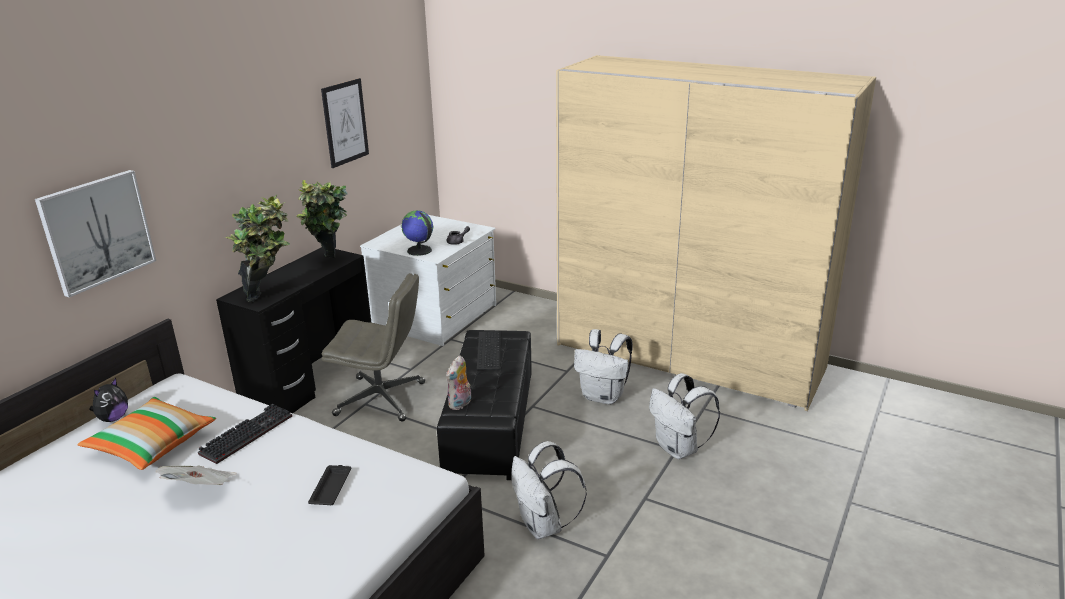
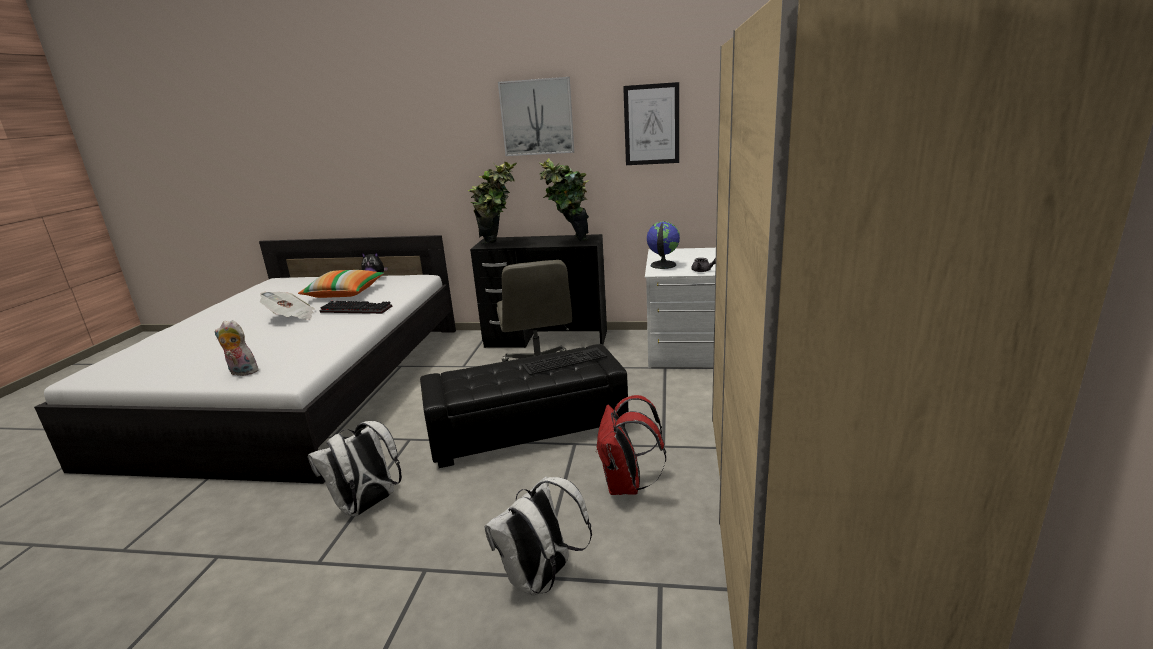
camera: 70 degrees right, 5 degrees down
picture [35,170,156,297] -> picture moved to [498,77,574,156]
black tray [308,465,351,505] -> none
plush toy [446,355,471,410] -> plush toy moved to [214,320,258,376]
white backpack [574,329,633,404] -> red backpack [596,395,666,495]

